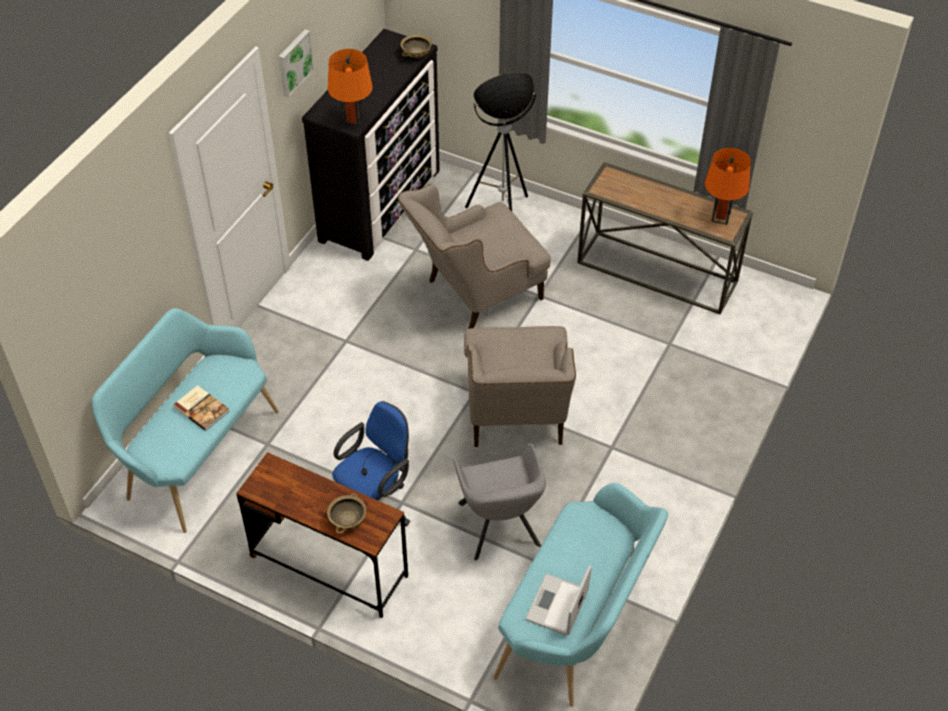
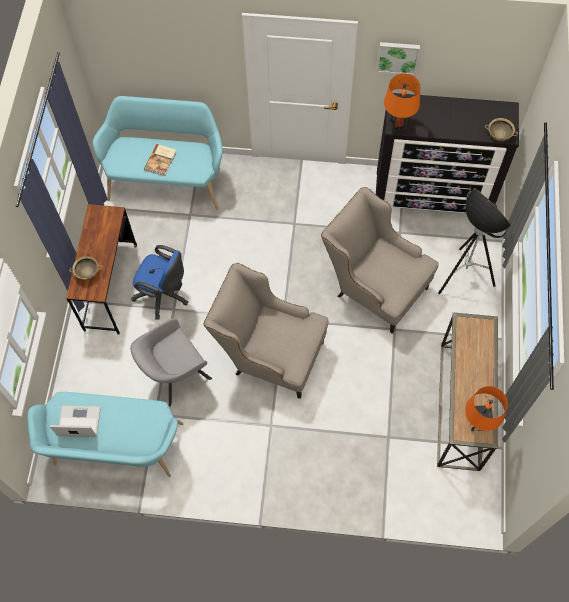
camera: 70 degrees right, 15 degrees up
beige armchair [464,326,576,447] -> beige armchair turned 45 degrees clockwise [204,263,329,399]

